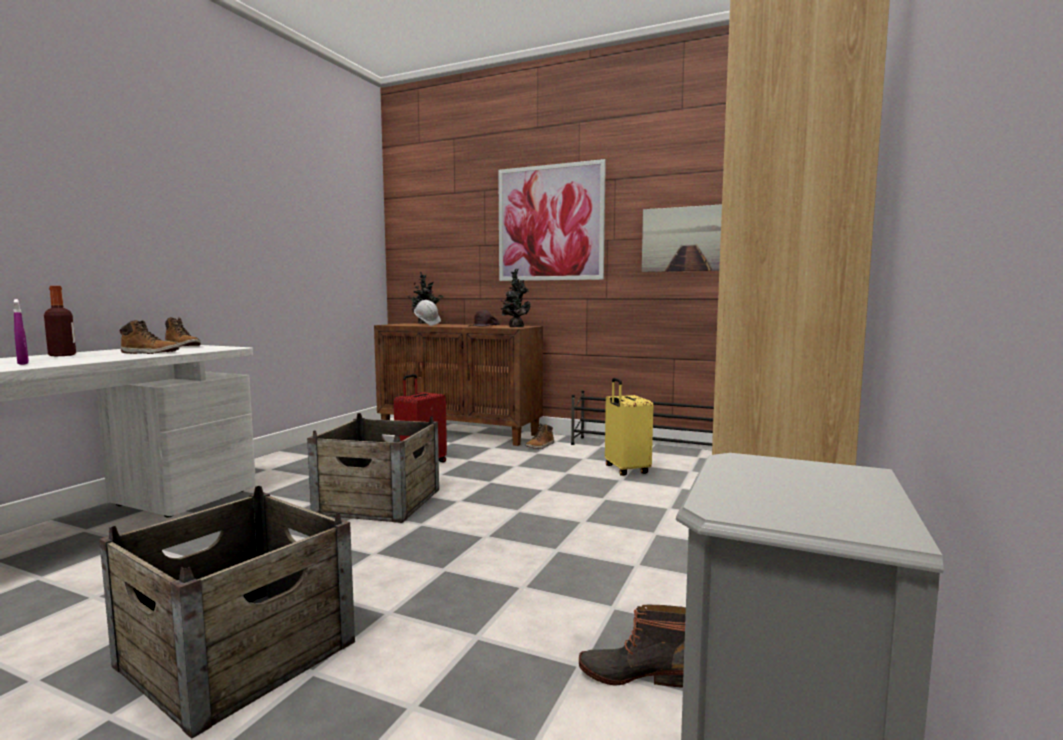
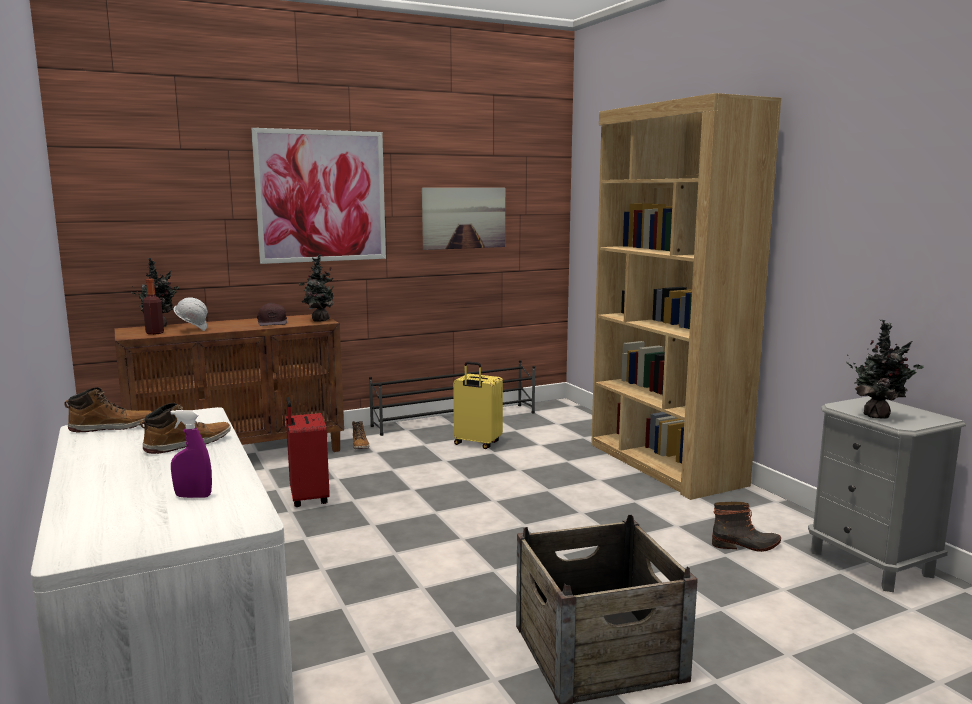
camera: 50 degrees left, 5 degrees up
bottle [44,286,76,356] -> bottle moved to [143,279,164,335]
crate [307,413,439,523] -> none
boot [579,605,686,687] -> boot turned 135 degrees counterclockwise [712,502,781,552]
none -> potted plant [846,320,924,419]

